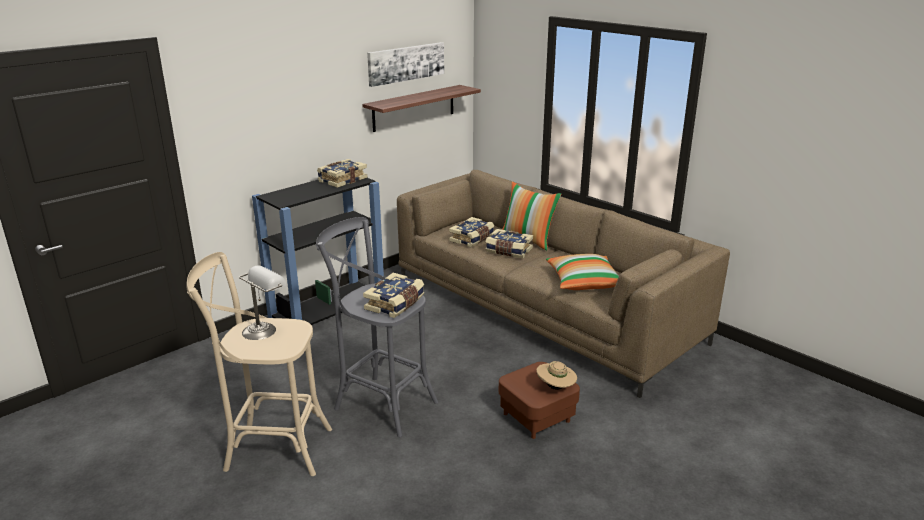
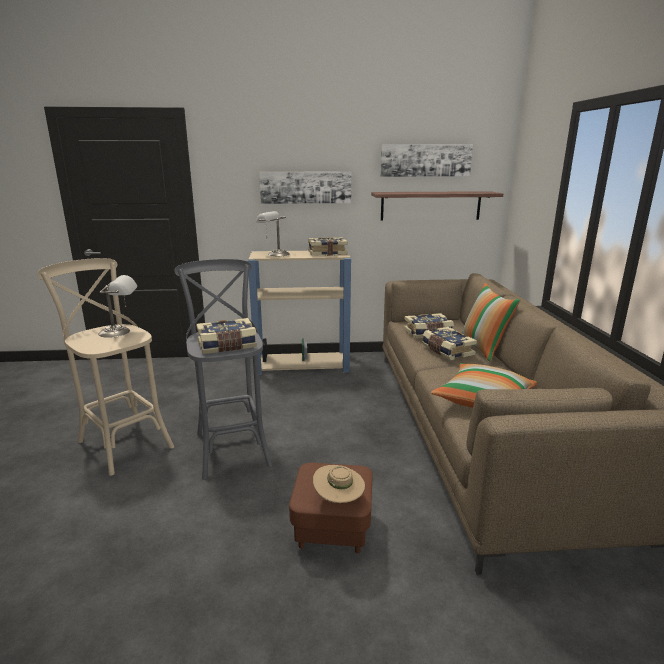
camera: 40 degrees right, 5 degrees down
black bookcase [252,178,384,325] -> beige bookcase [248,251,351,375]
none -> white table lamp [256,211,290,256]
none -> picture [259,172,351,204]

